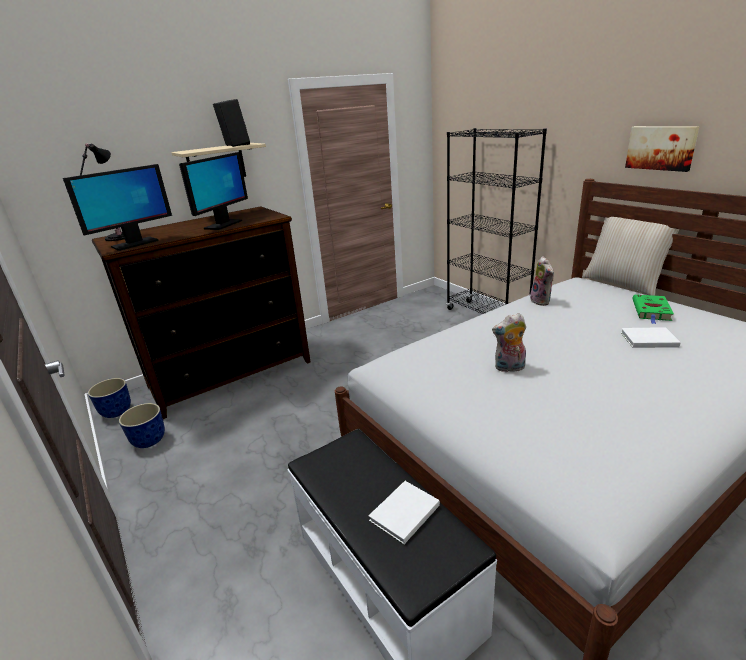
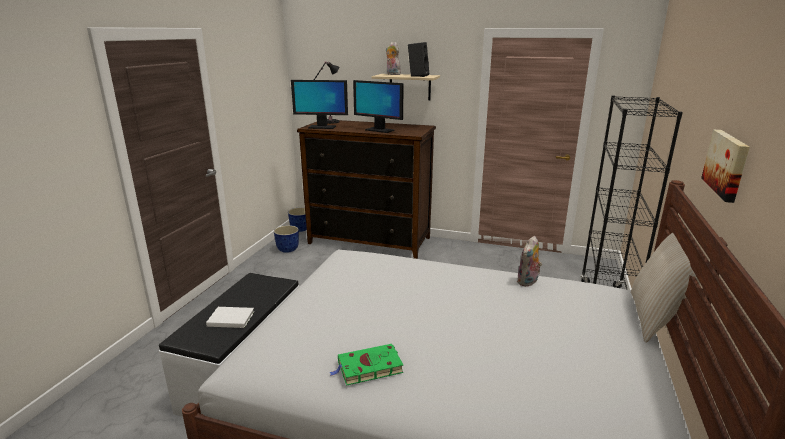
camera: 50 degrees right, 5 degrees down
monitor [179,152,248,230] -> monitor turned 45 degrees clockwise [353,80,404,133]
plush toy [492,313,526,373] -> plush toy moved to [386,42,401,75]
white book [621,327,681,348] -> none
green book [632,294,674,324] -> green book moved to [329,344,403,386]

